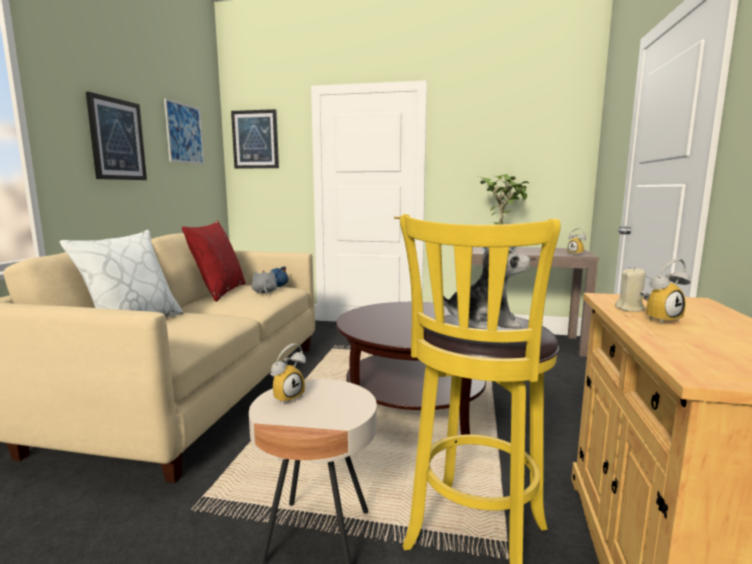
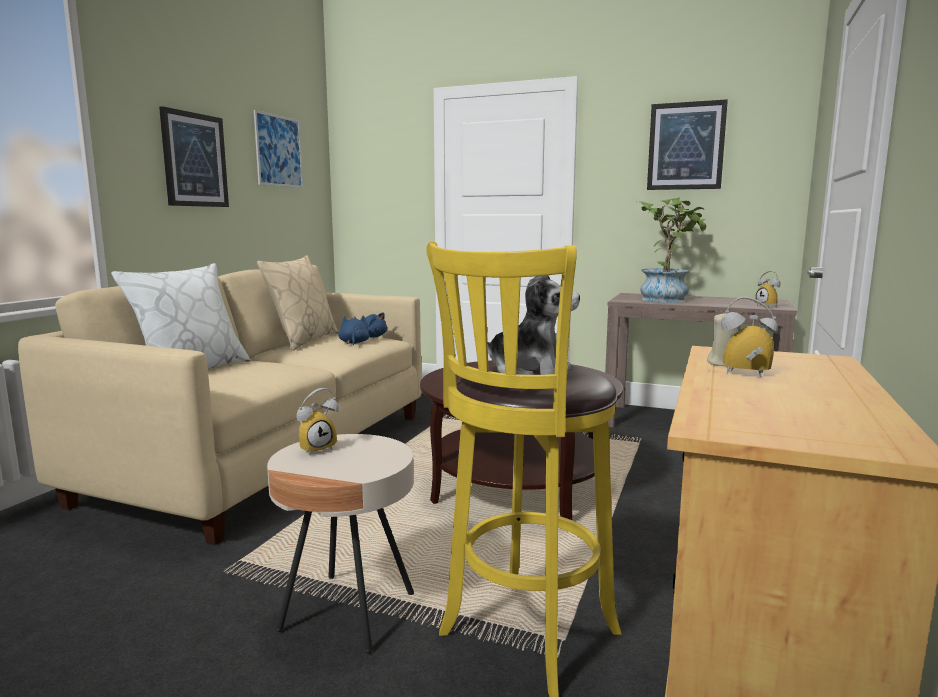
camera: 10 degrees right, 0 degrees up
red pillow [182,221,246,302] -> beige pillow [257,255,338,351]
picture [231,109,279,169] -> picture moved to [647,99,728,190]
grey plush toy [251,270,277,295] -> blue plush toy [338,316,369,345]
alarm clock [640,258,690,325] -> alarm clock turned 150 degrees counterclockwise [721,296,778,377]

